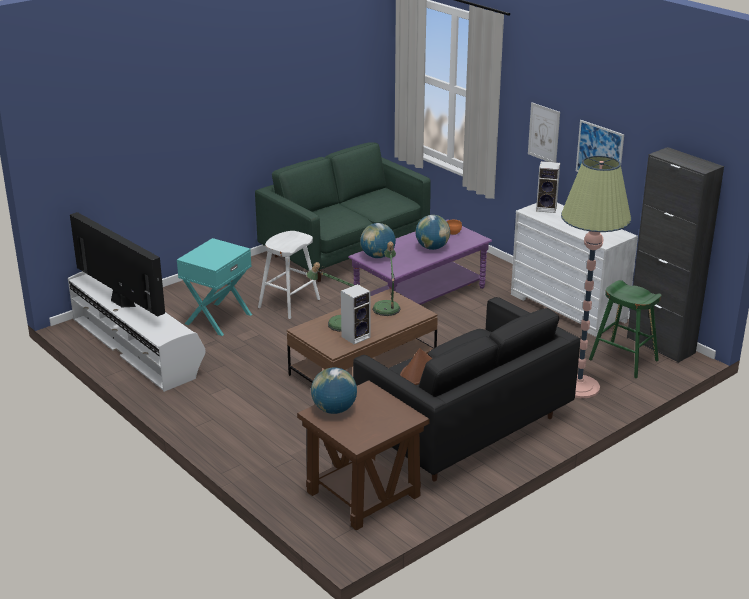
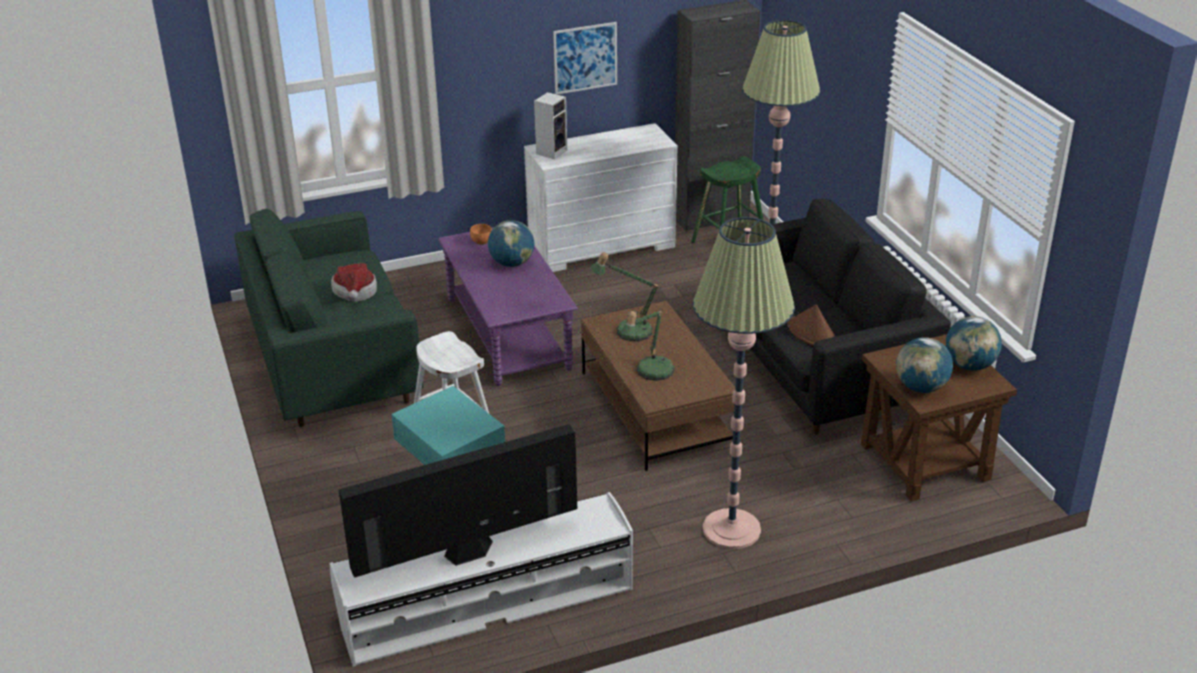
camera: 70 degrees left, 5 degrees up
speaker [341,284,371,344] -> none
globe [360,223,396,258] -> globe moved to [946,316,1002,371]
picture [528,102,560,162] -> none
none -> hat [331,263,377,302]
none -> floor lamp [693,217,795,549]

